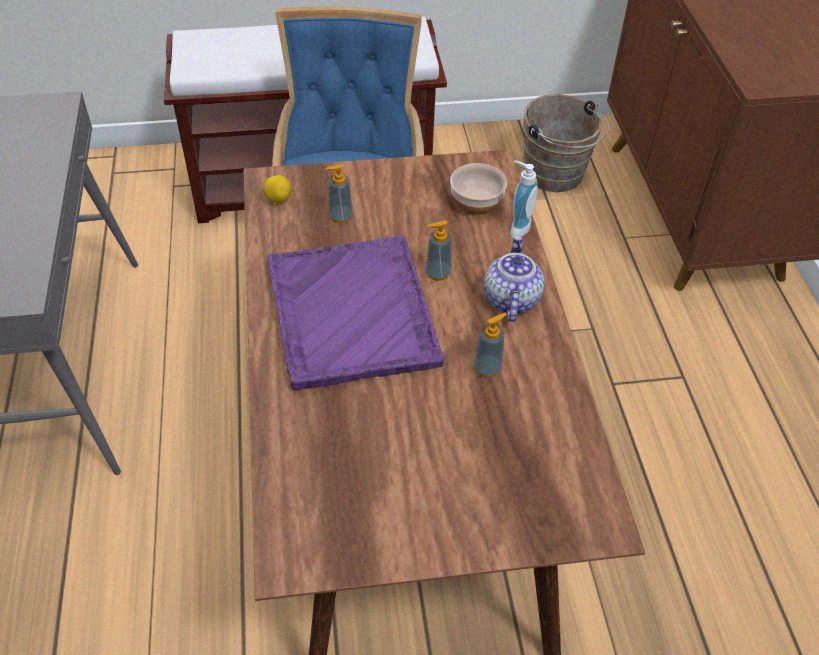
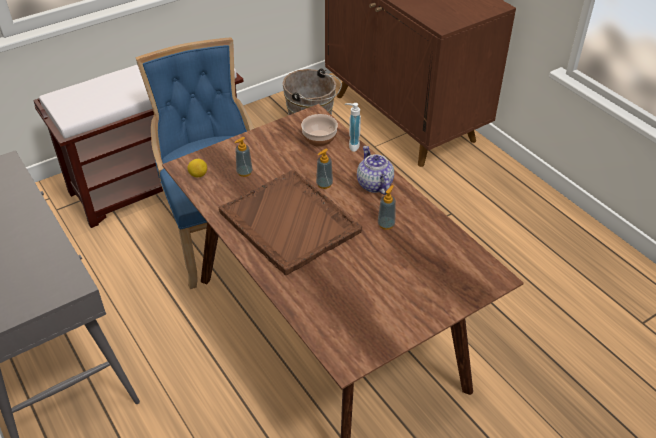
camera: 25 degrees left, 5 degrees down
purple tray [267,235,445,390] -> brown tray [219,170,362,275]

